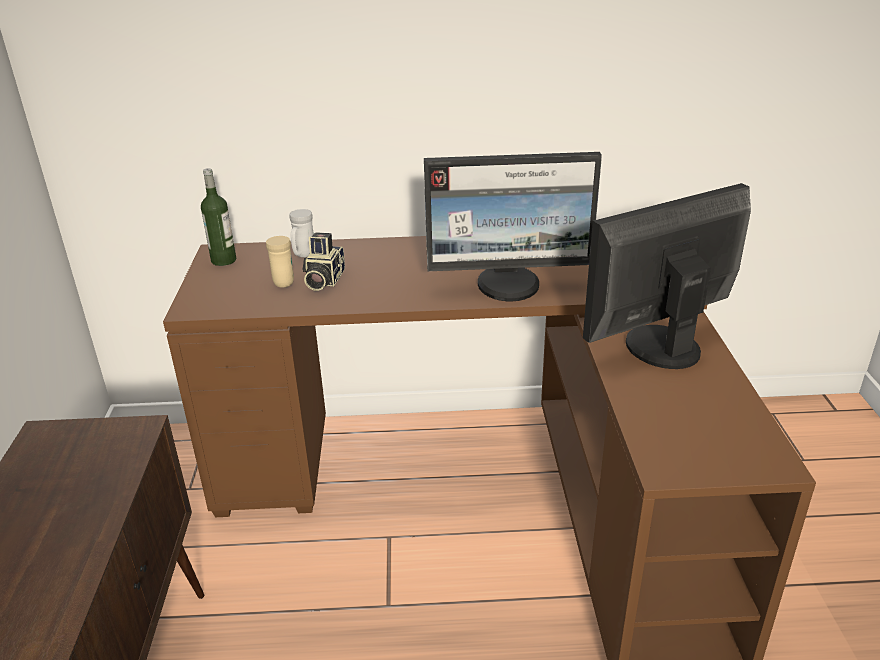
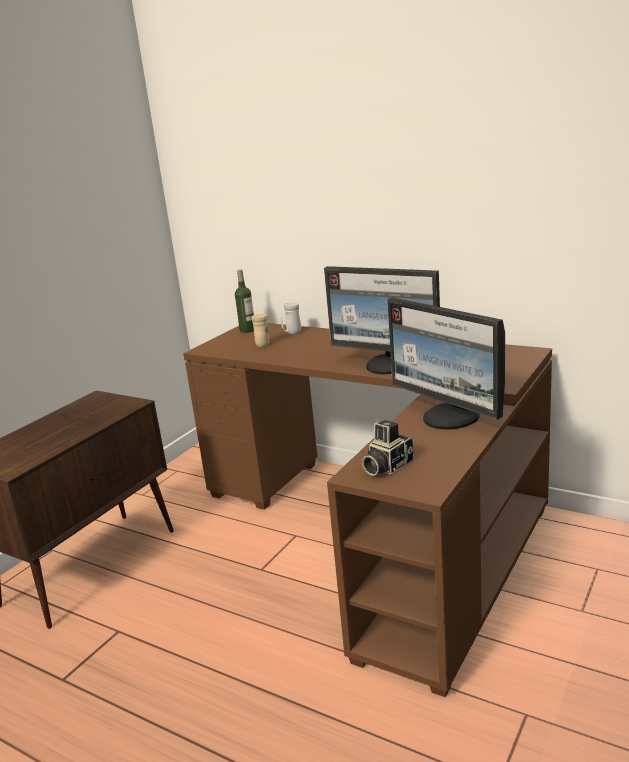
camera: 35 degrees right, 10 degrees down
camera [302,232,345,291] -> camera moved to [362,420,414,476]
monitor [583,183,751,369] -> monitor turned 135 degrees counterclockwise [387,297,505,430]

